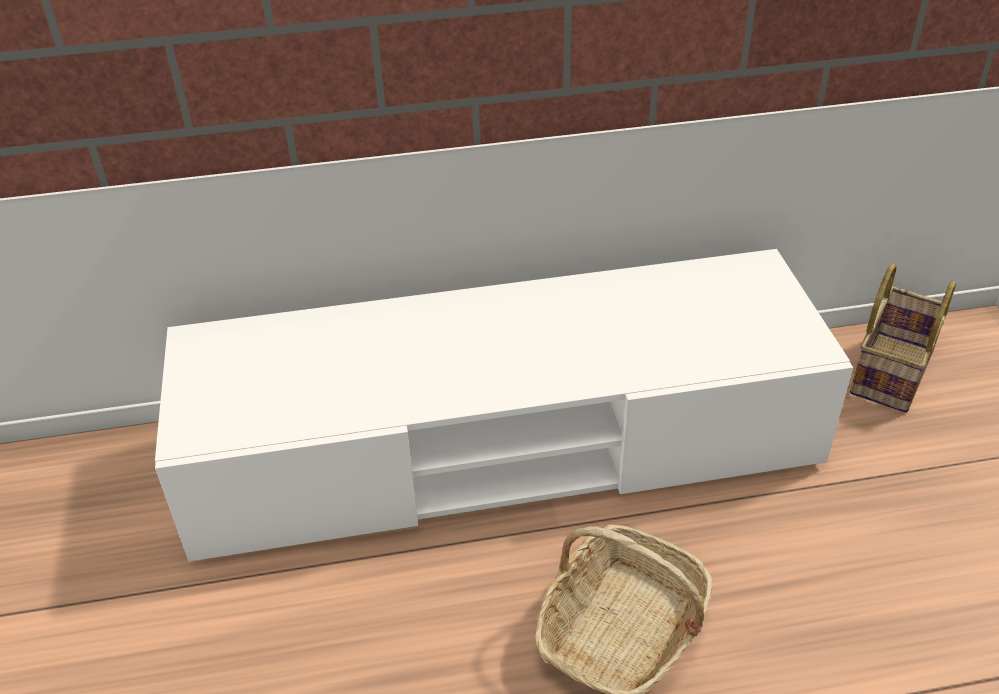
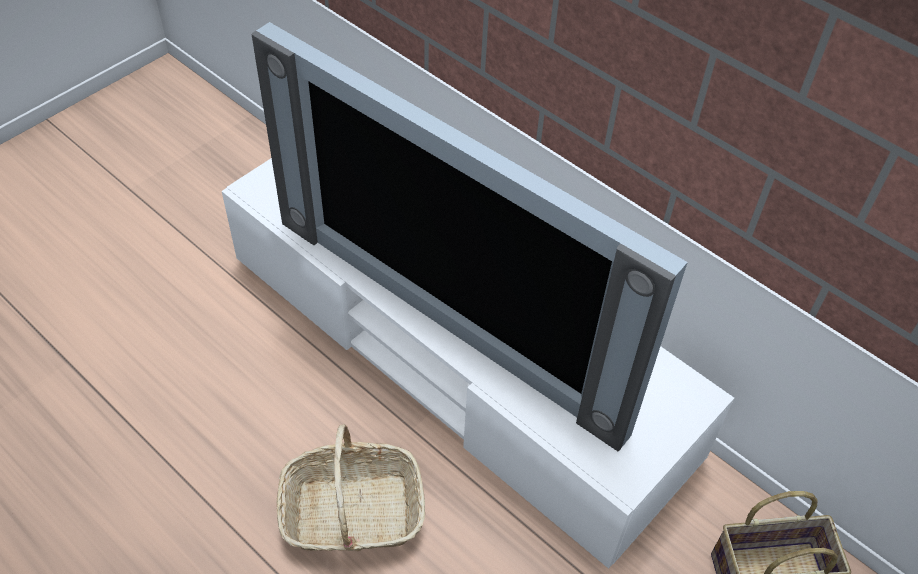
camera: 50 degrees right, 10 degrees up
none -> television [252,22,688,451]

